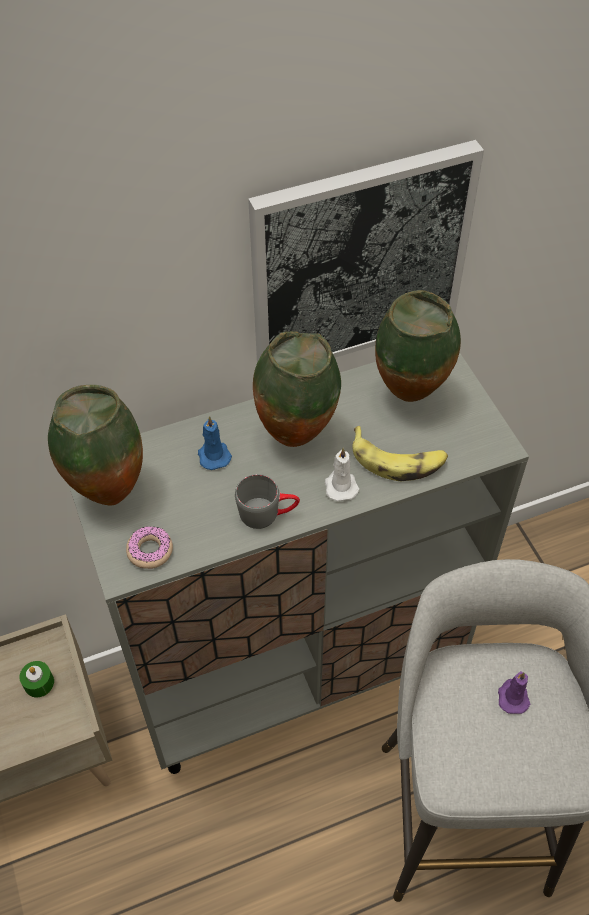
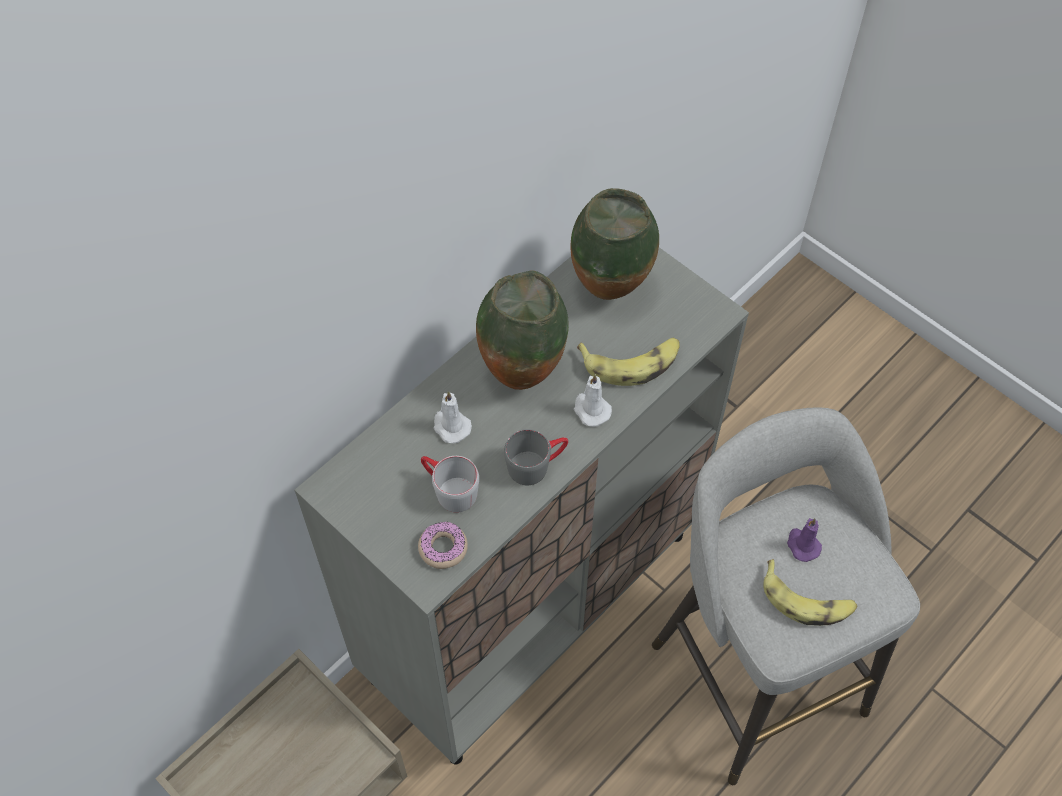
camera: 25 degrees left, 5 degrees up
green candle [19,661,54,697] -> none
vase [48,385,143,506] -> none
blue candle [198,416,232,470] -> white candle [433,391,472,443]
picture [248,140,484,362] -> none
none -> grey mug [421,456,479,512]
none -> banana [763,559,857,626]

